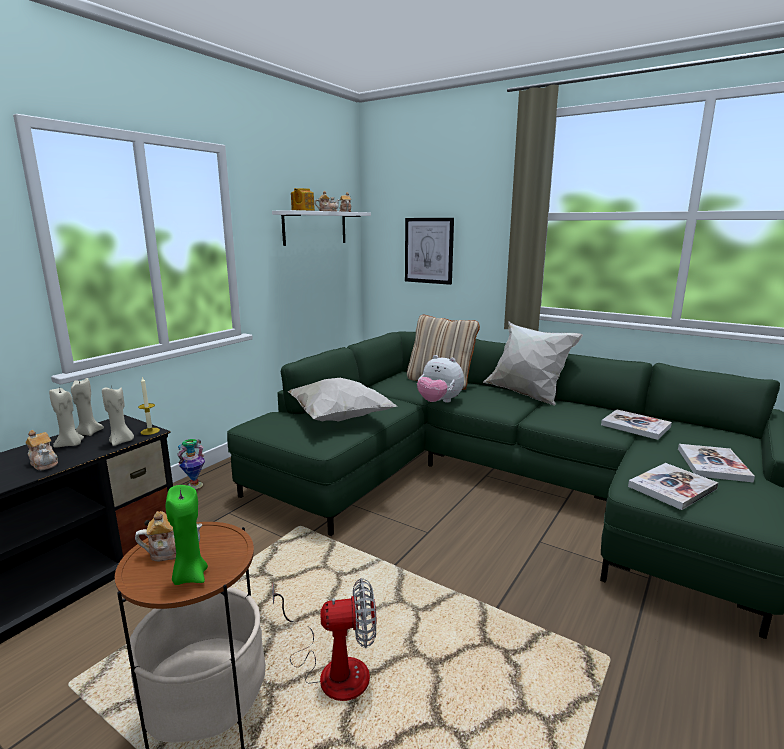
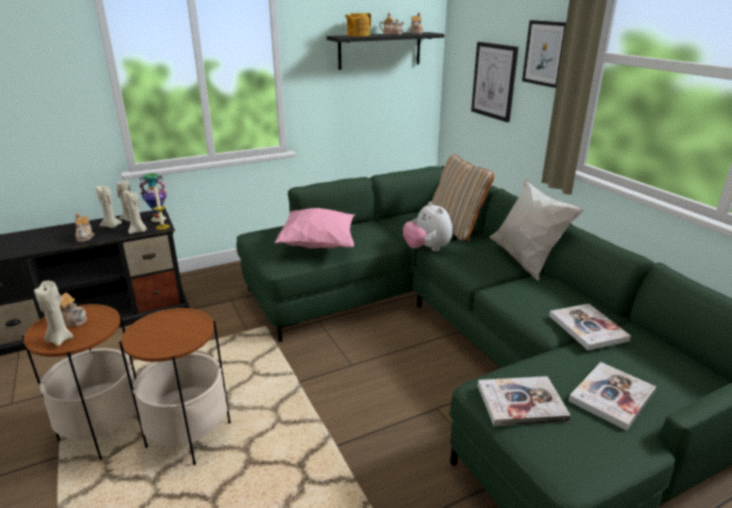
camera: 30 degrees right, 10 degrees up
green candle [166,485,208,585] -> beige candle [34,281,73,346]
vase [177,439,205,489] -> vase moved to [139,173,167,222]
white shelf [272,210,371,246] -> black shelf [327,32,445,70]
fan [272,578,376,701] -> side table [119,308,231,465]
white pillow [287,378,397,422] -> pink pillow [275,208,356,248]
none -> picture [522,20,566,88]

